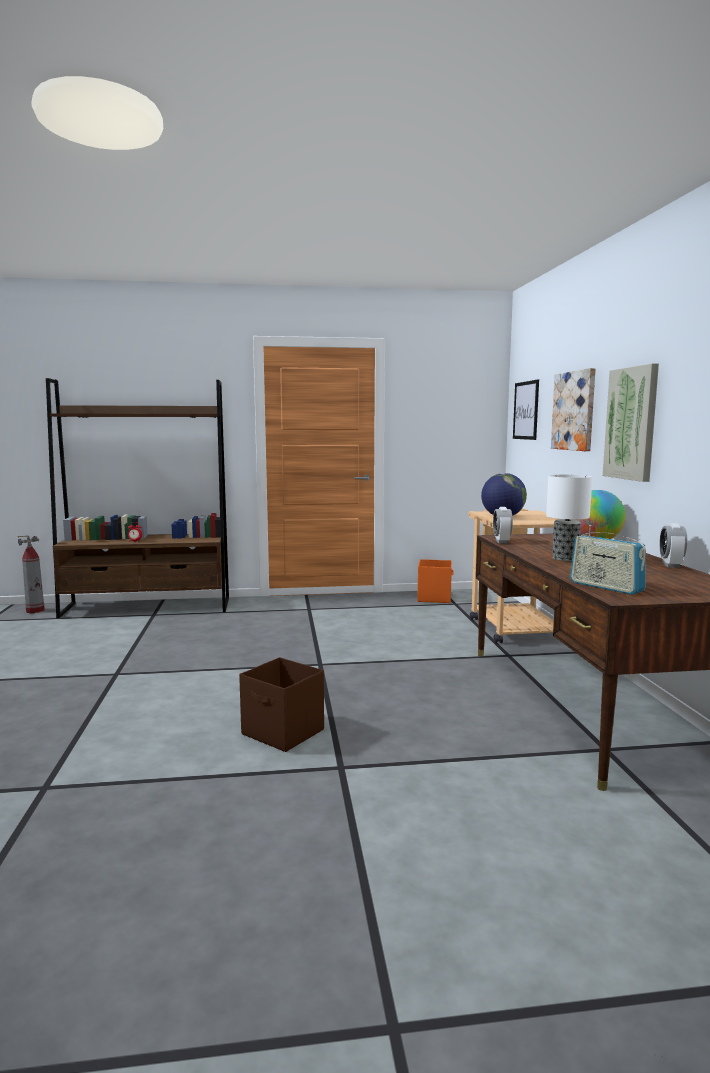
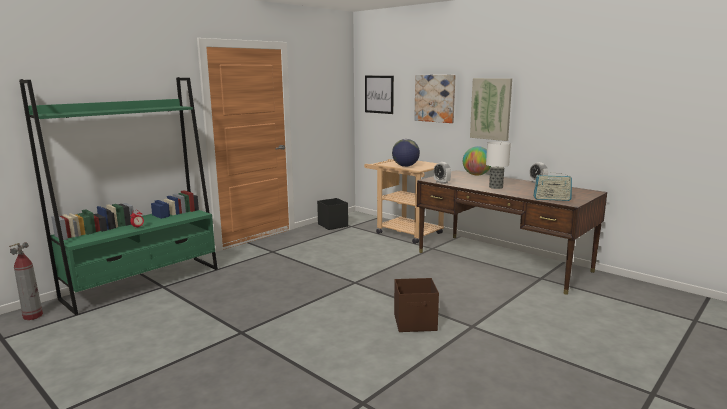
camera: 40 degrees left, 5 degrees up
brown bookcase [46,378,229,618] -> green bookcase [19,77,218,315]
orange storage box [418,559,454,603] -> black storage box [317,198,348,230]

